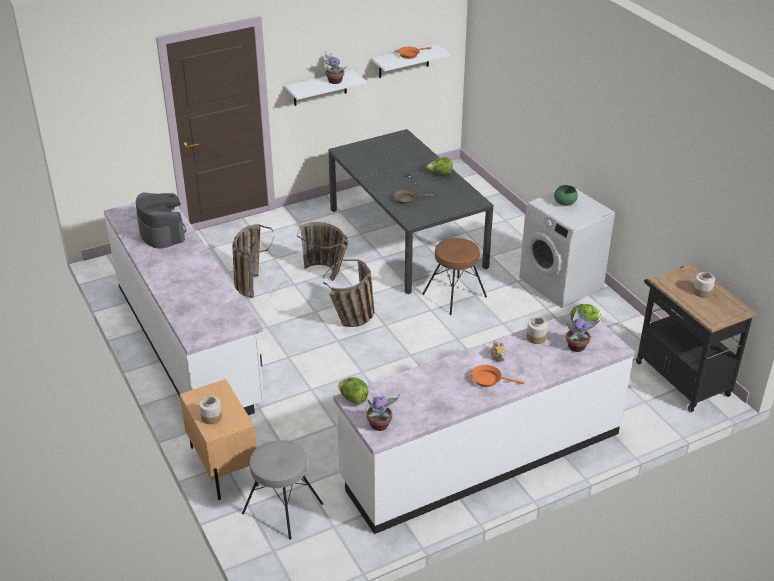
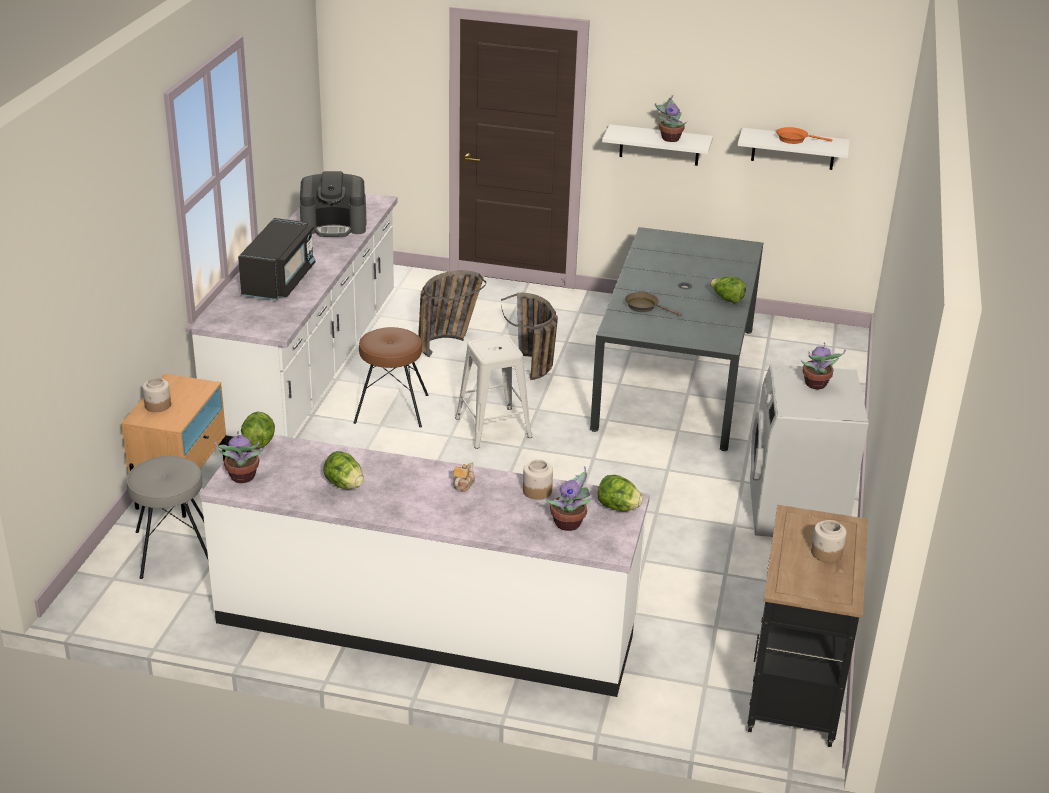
camera: 40 degrees right, 5 degrees down
coffee machine [136,192,187,249] -> coffee machine turned 75 degrees clockwise [300,171,367,237]
basket [323,259,374,327] -> white stool [455,335,533,449]
brown stool [423,238,487,315] -> brown stool moved to [354,327,429,427]
orange frying pan [471,365,525,387] -> none
green bowl [554,185,578,206] -> potted plant [801,343,846,389]
none -> black microwave [238,218,315,300]
none -> lettuce [323,451,364,489]

